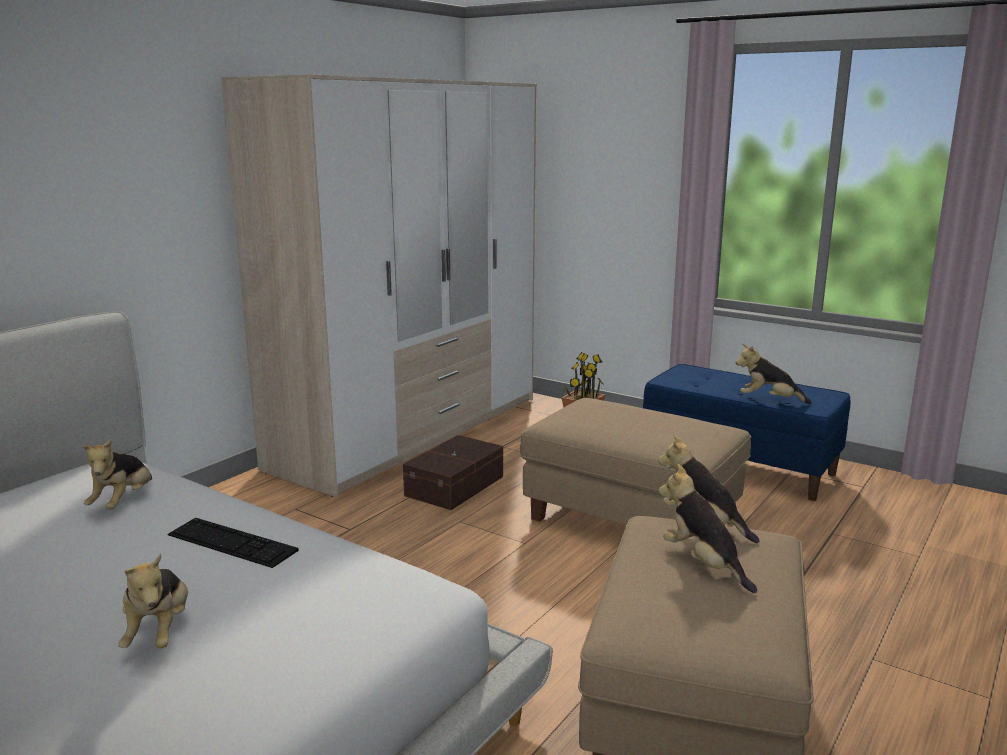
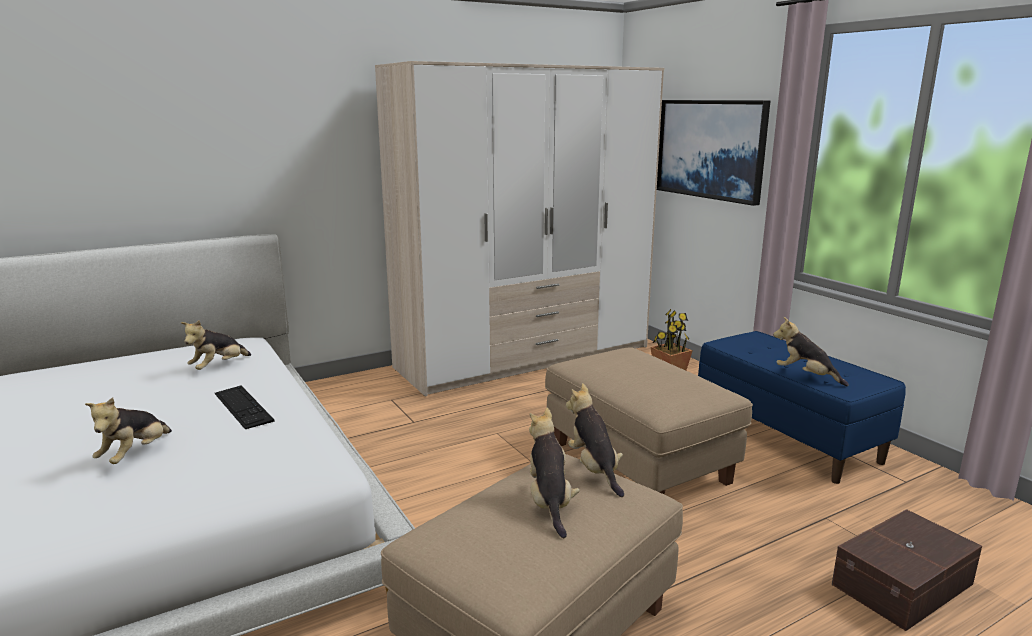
camera: 25 degrees right, 0 degrees up
brown storage box [403,435,503,510] -> brown storage box moved to [832,509,982,631]
none -> picture [657,100,770,206]

